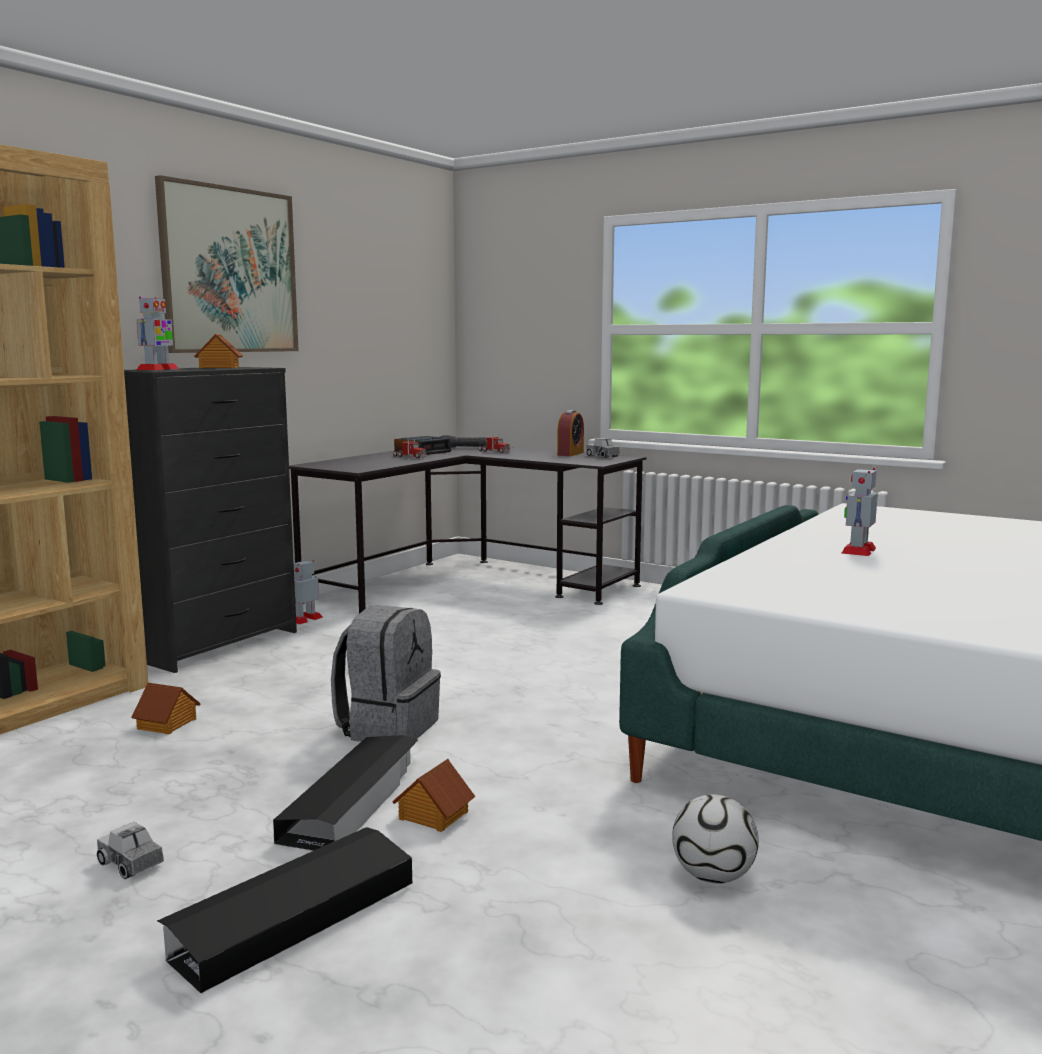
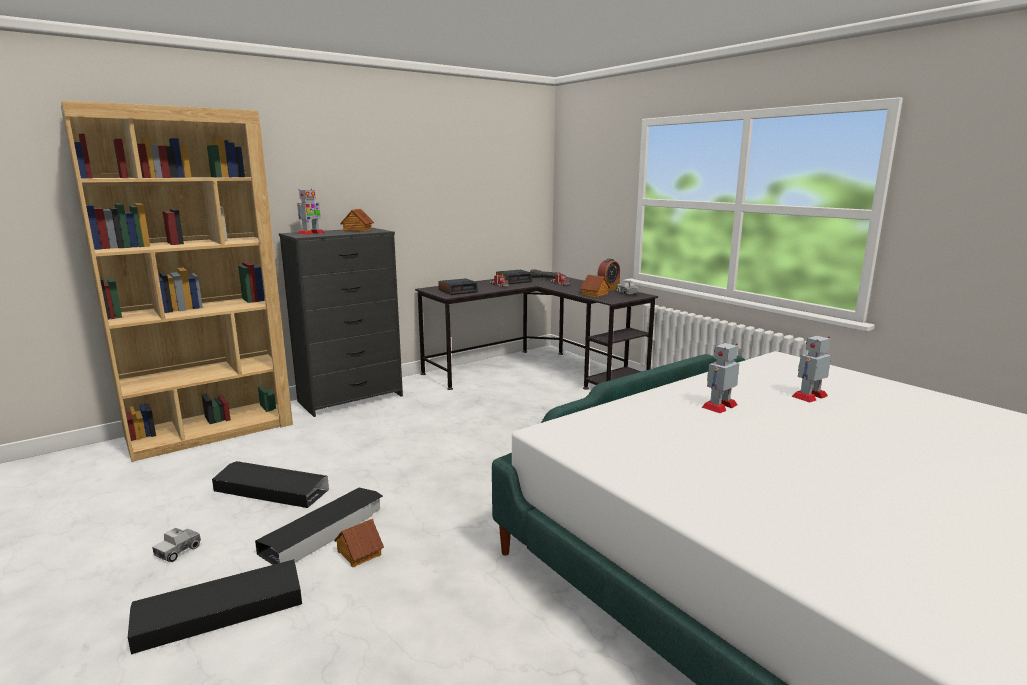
camera: 20 degrees right, 5 degrees up
toy truck [97,822,164,879] -> toy truck turned 120 degrees counterclockwise [152,528,201,562]
toy house [131,682,201,734] -> toy house moved to [581,275,610,297]
picture [155,175,299,353] -> none
toy robot [294,560,323,624] -> toy robot moved to [792,336,831,402]
grey backpack [331,605,441,742] -> none
football [672,794,759,884] -> none
none -> black storage box [212,461,329,508]
none -> alarm clock [438,278,478,295]

